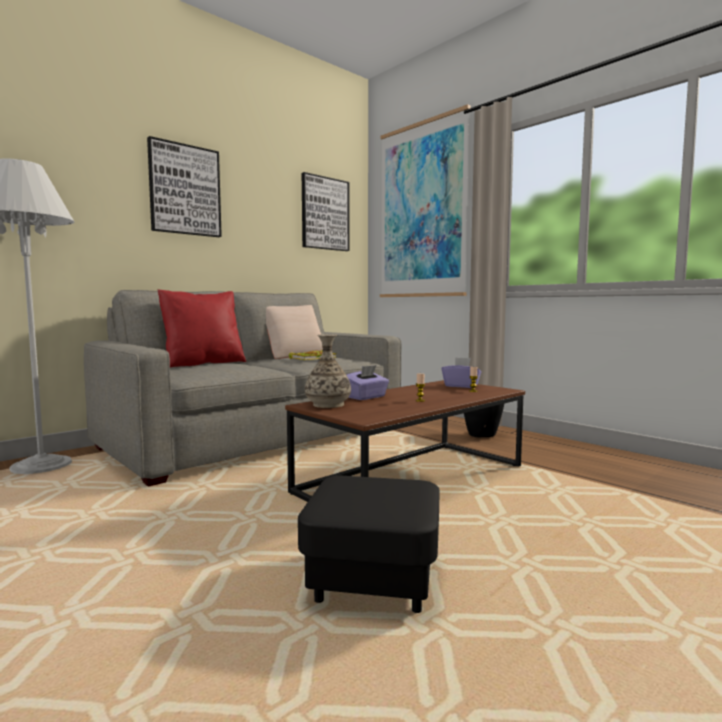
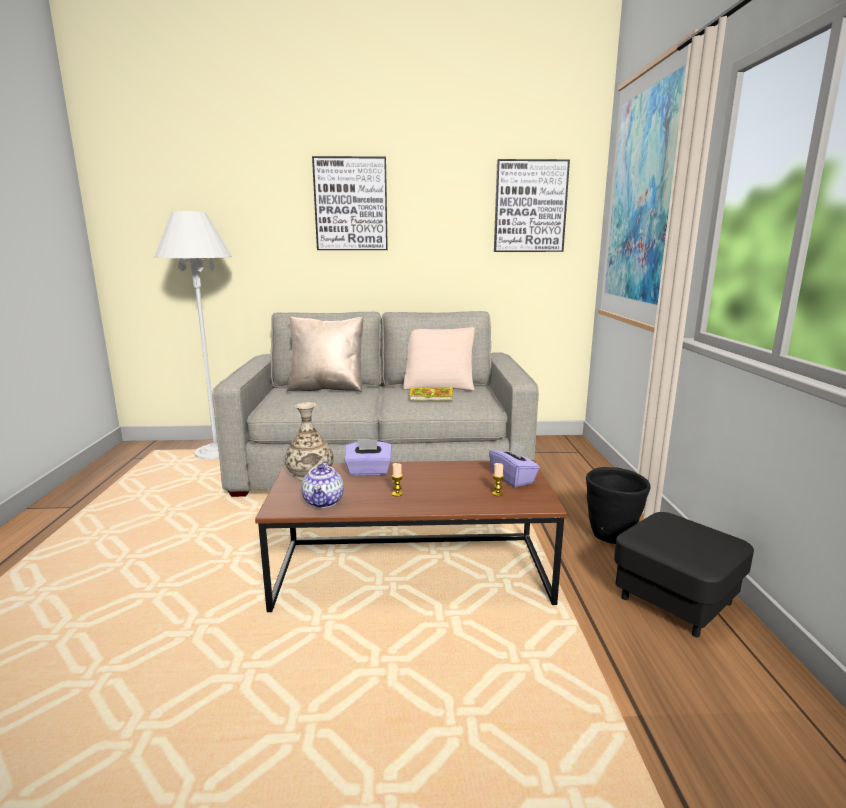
camera: 40 degrees right, 10 degrees up
red pillow [158,289,246,367] -> beige pillow [287,316,364,392]
black ottoman [298,476,440,613] -> black ottoman moved to [614,512,754,637]
none -> teapot [301,461,344,508]

